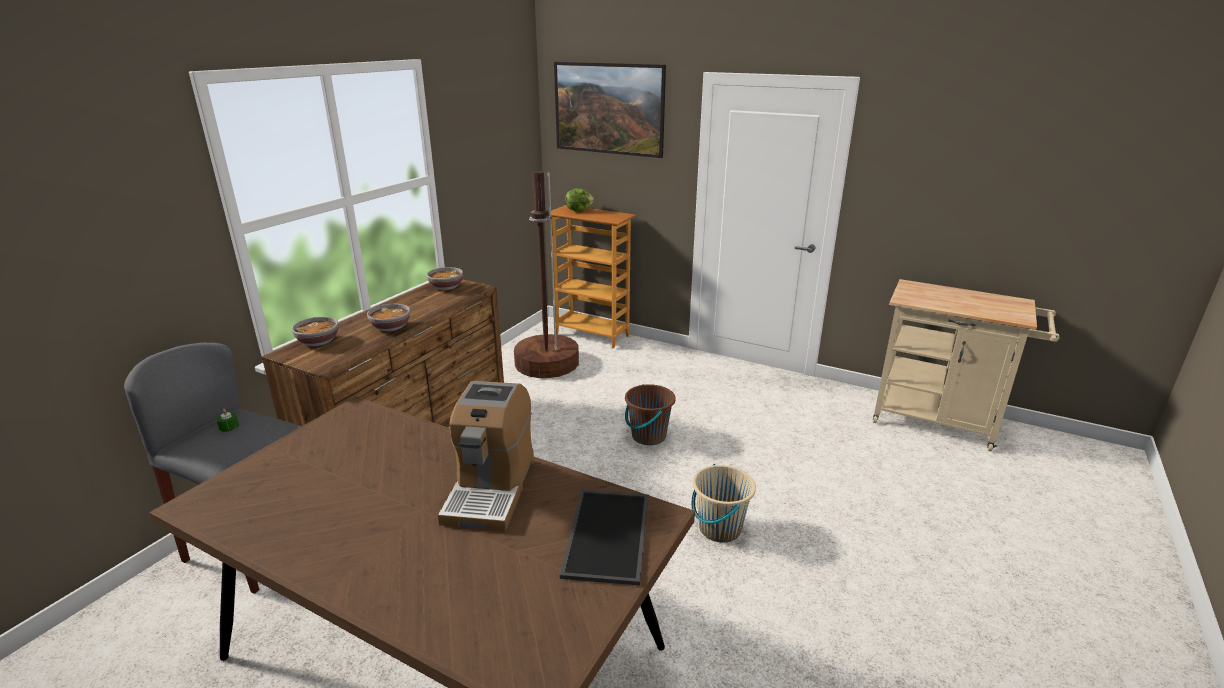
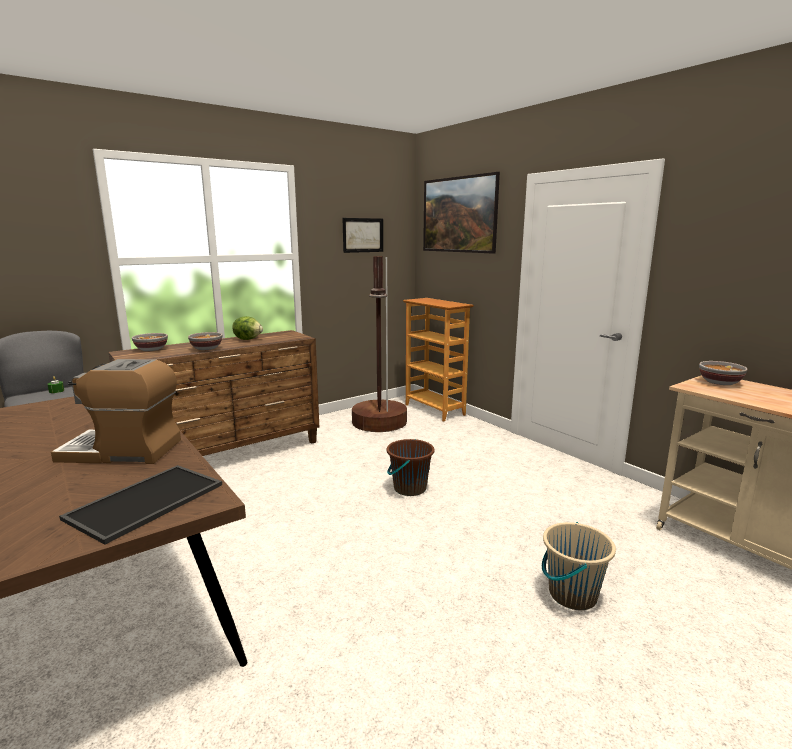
camera: 25 degrees right, 10 degrees down
bowl [426,267,463,290] -> bowl moved to [699,361,748,385]
coffee machine [438,381,534,531] -> coffee machine turned 60 degrees clockwise [51,359,181,464]
lettuce [565,188,594,212] -> lettuce moved to [232,316,263,340]
beige bucket [691,464,756,543] -> beige bucket moved to [542,522,616,610]
none -> picture [342,218,383,253]

